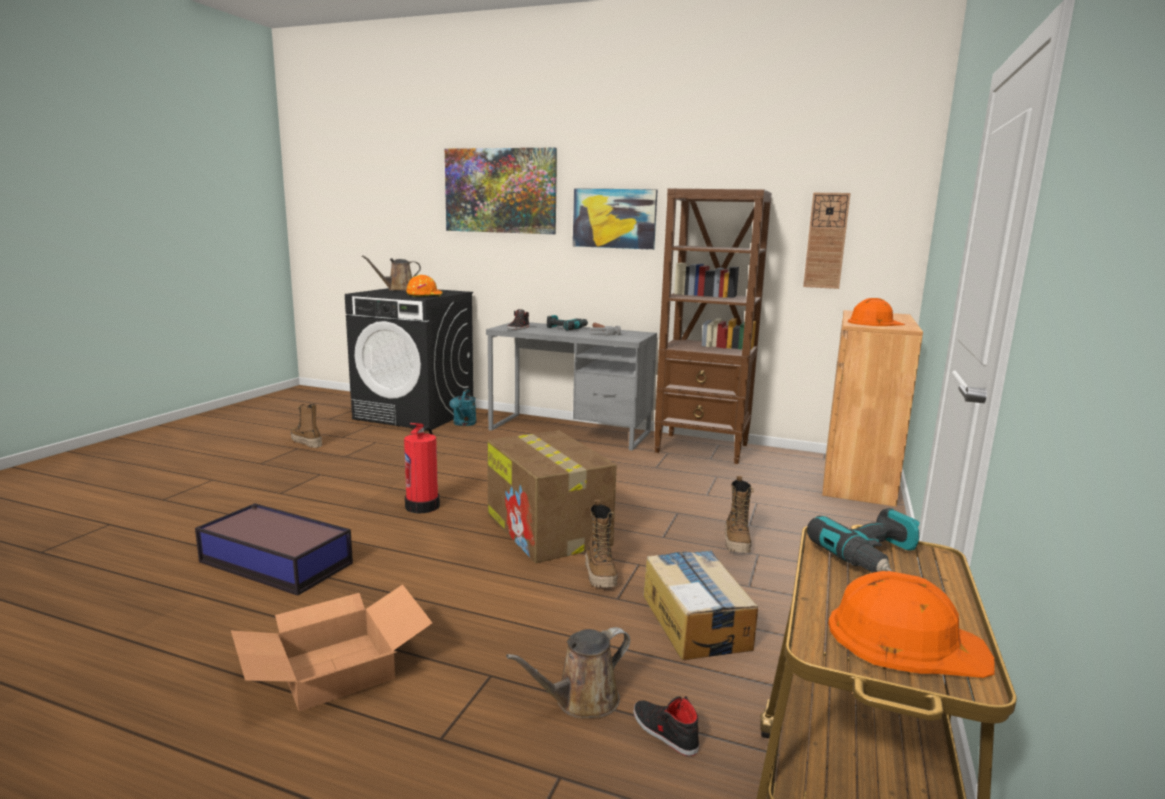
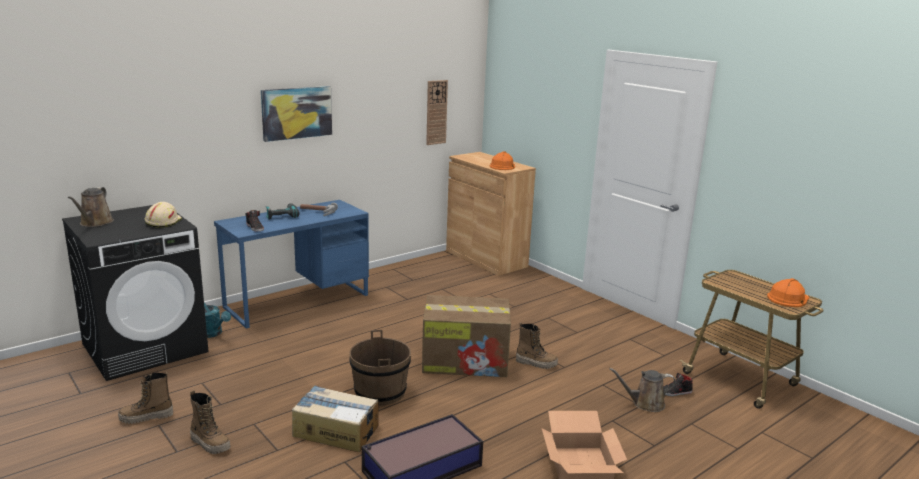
camera: 60 degrees left, 5 degrees up
fire extinguisher [404,423,440,513] -> brown bucket [349,330,411,406]
orange hard hat [406,275,443,297] -> beige hard hat [145,202,182,227]
picture [445,148,557,234] -> none
grey desk [486,322,657,451] -> blue desk [214,200,369,329]
brown watering can [506,627,630,718] -> brown watering can turned 90 degrees clockwise [609,368,676,412]
cardboard box [644,550,758,660] -> cardboard box moved to [292,385,379,452]
brown bookcase [654,188,772,464] -> none
boot [725,476,754,553] -> boot moved to [190,390,231,454]
power drill [807,508,920,573] -> none

